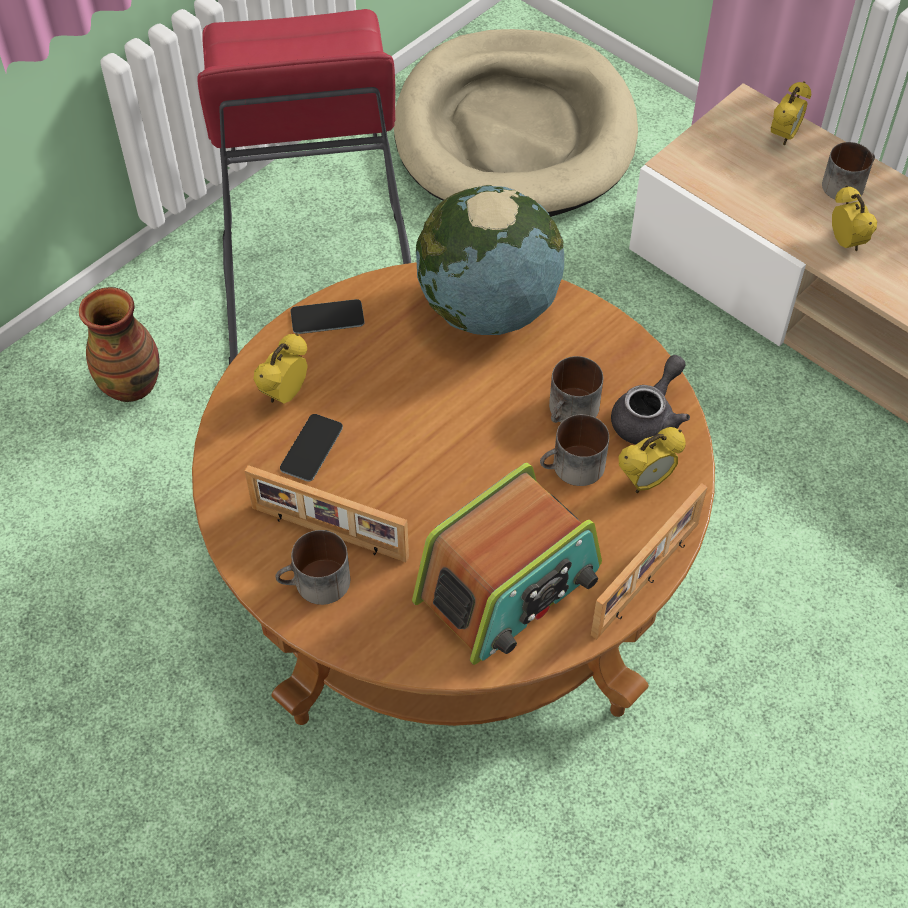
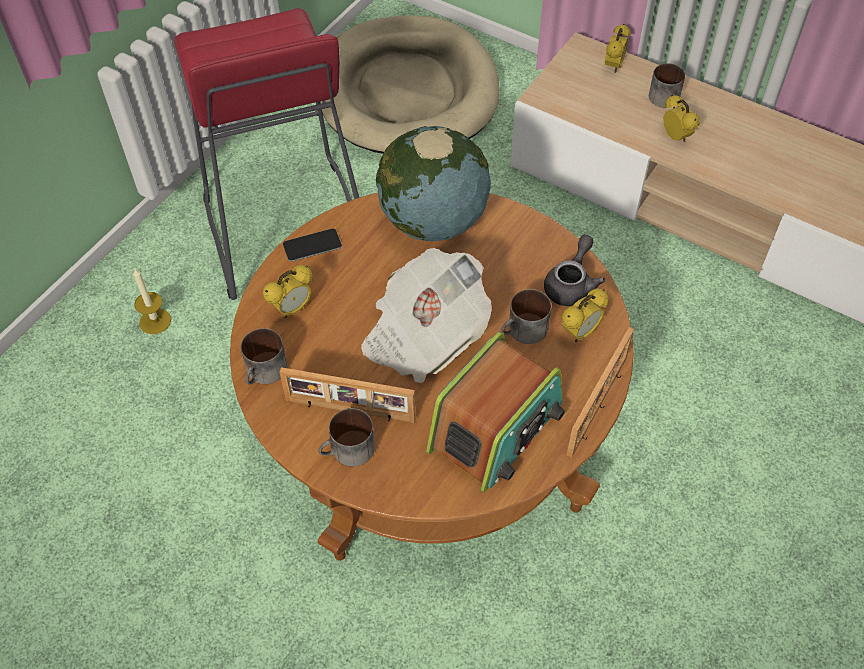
camera: 10 degrees left, 0 degrees up
vase [79,287,159,402] -> candle [133,269,171,334]
alarm clock [253,333,308,404] -> alarm clock turned 150 degrees counterclockwise [263,265,313,318]
phone [280,414,343,482] -> none
mug [549,356,603,423] -> mug moved to [241,328,287,385]
none -> newspaper [361,248,492,383]

